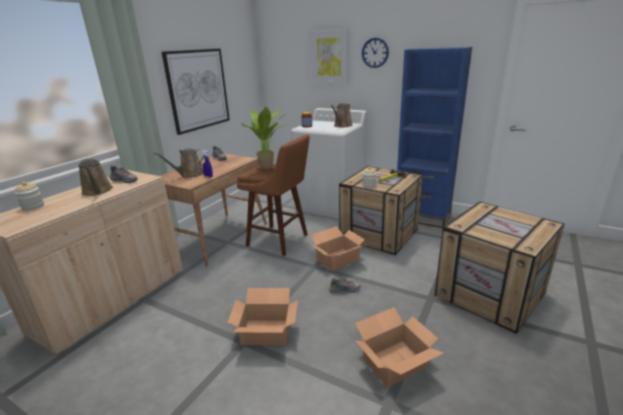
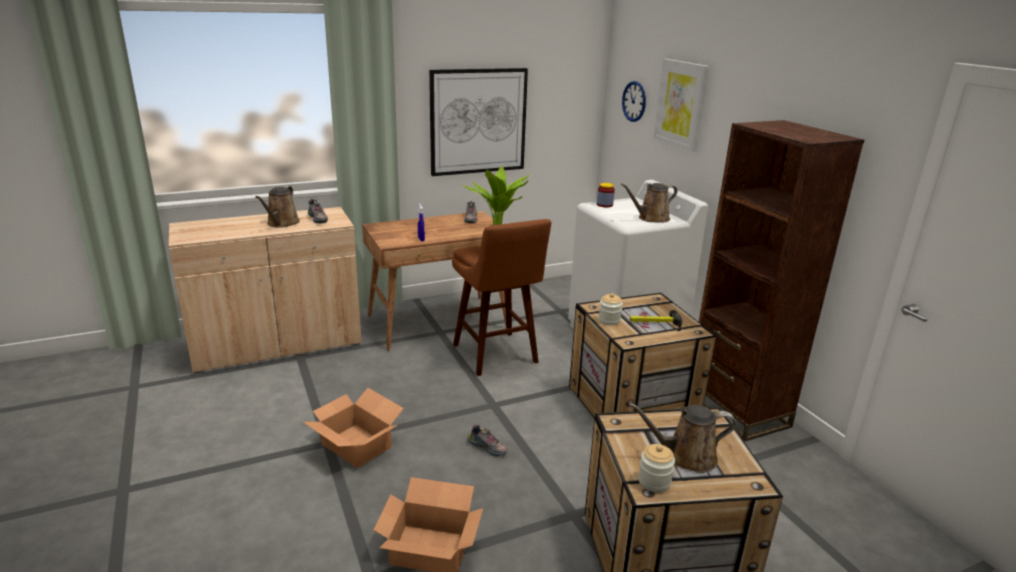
camera: 35 degrees right, 0 degrees up
jar [15,182,44,211] -> jar moved to [638,444,675,492]
brown watering can [154,148,204,178] -> brown watering can moved to [629,403,736,473]
cardboard box [310,226,367,271] -> none
wall clock [362,37,389,68] -> wall clock moved to [622,81,646,122]
blue bookcase [397,47,472,228] -> brown bookcase [699,120,864,442]

